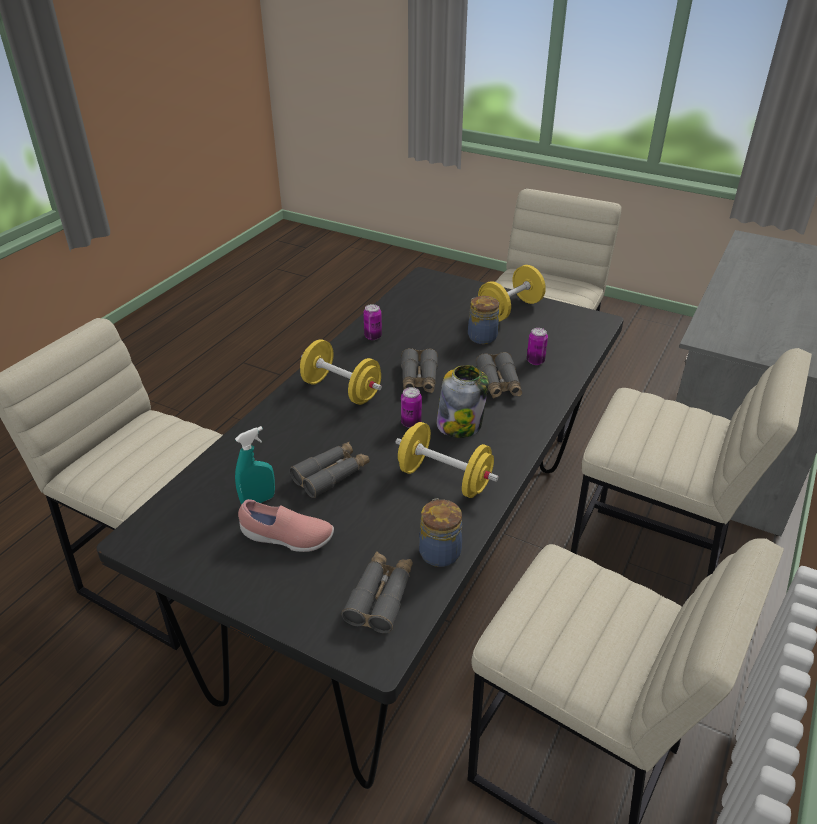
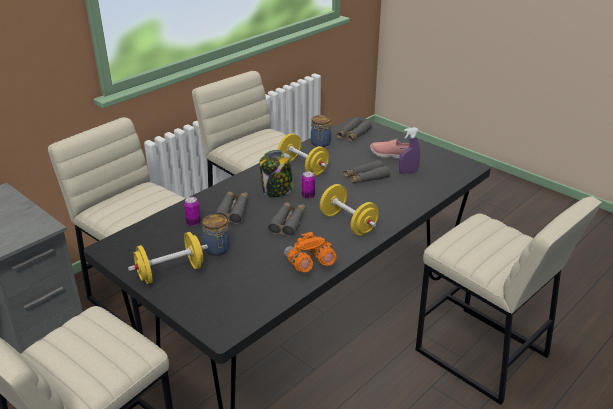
camera: 165 degrees left, 5 degrees down
turquoise spray bottle [235,426,275,505] -> purple spray bottle [399,127,420,174]
can [363,304,382,340] -> orange binoculars [284,232,336,272]

